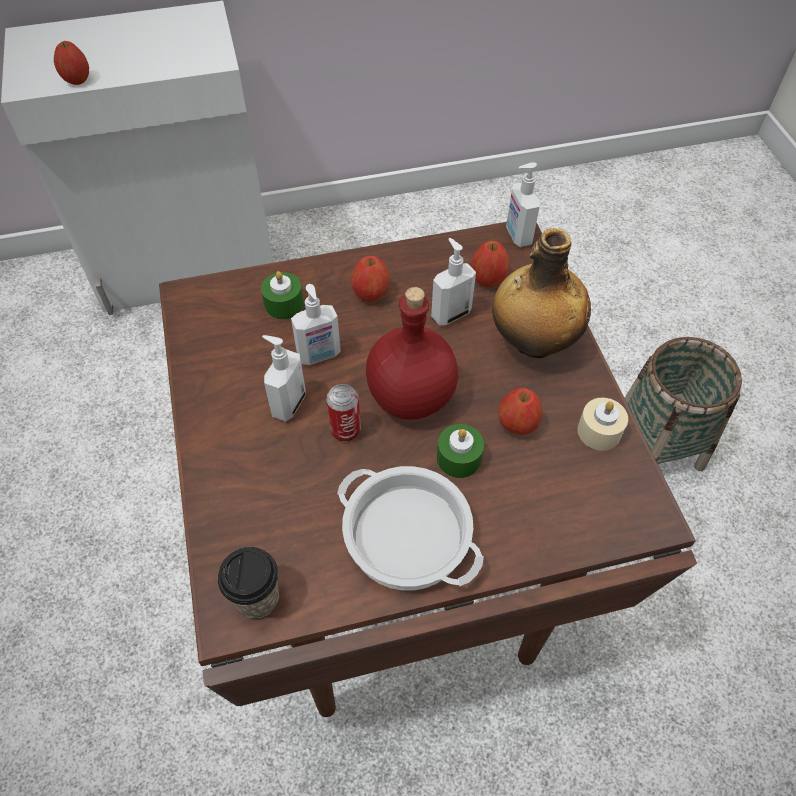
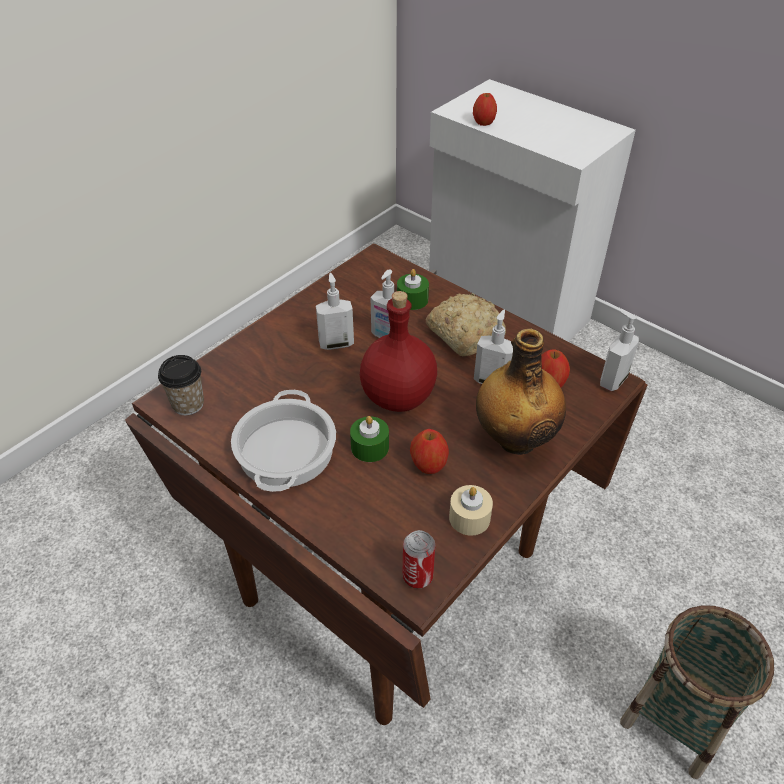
camera: 55 degrees right, 10 degrees down
can [326,384,361,441] -> can moved to [402,530,435,589]
apple [351,256,390,302] -> bread [426,294,506,356]

